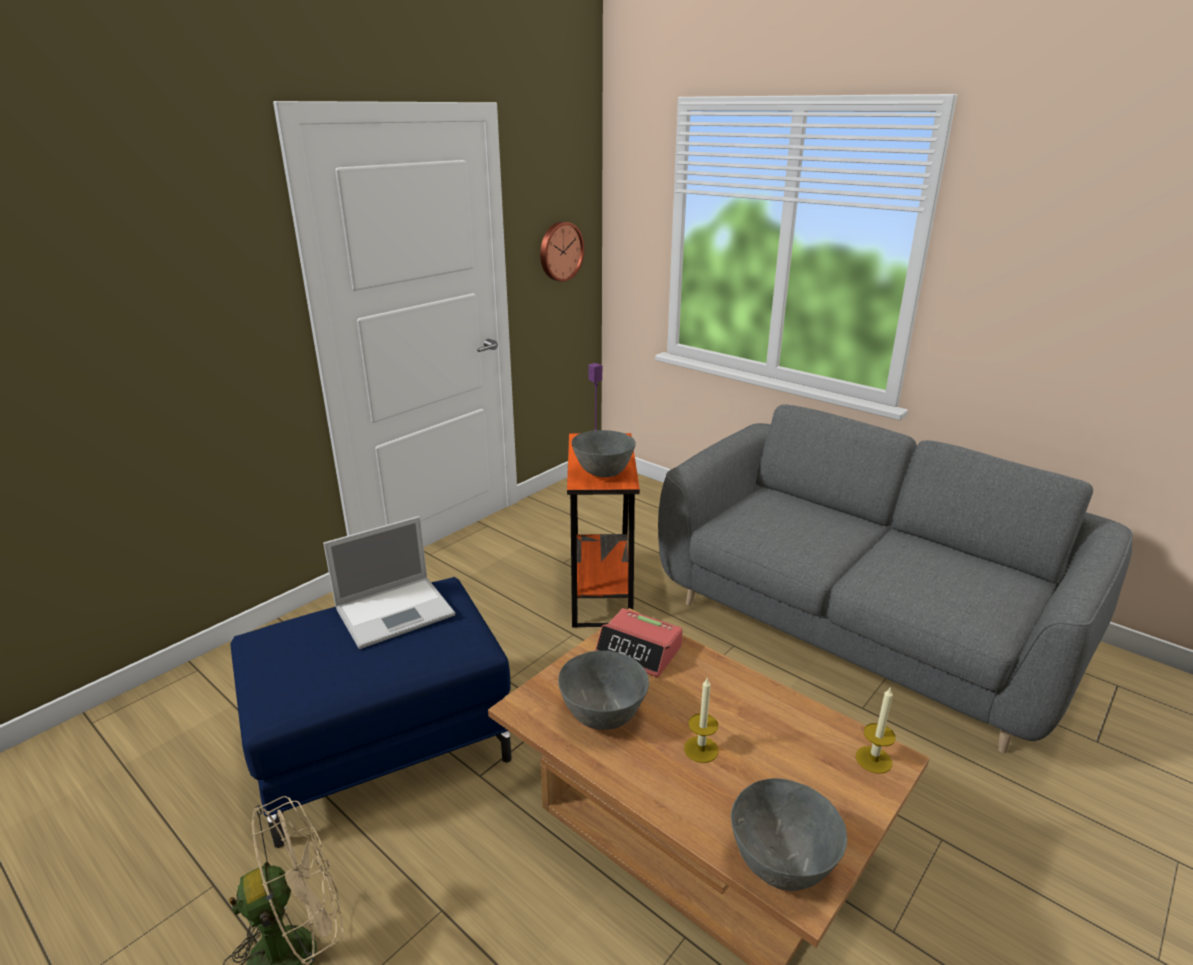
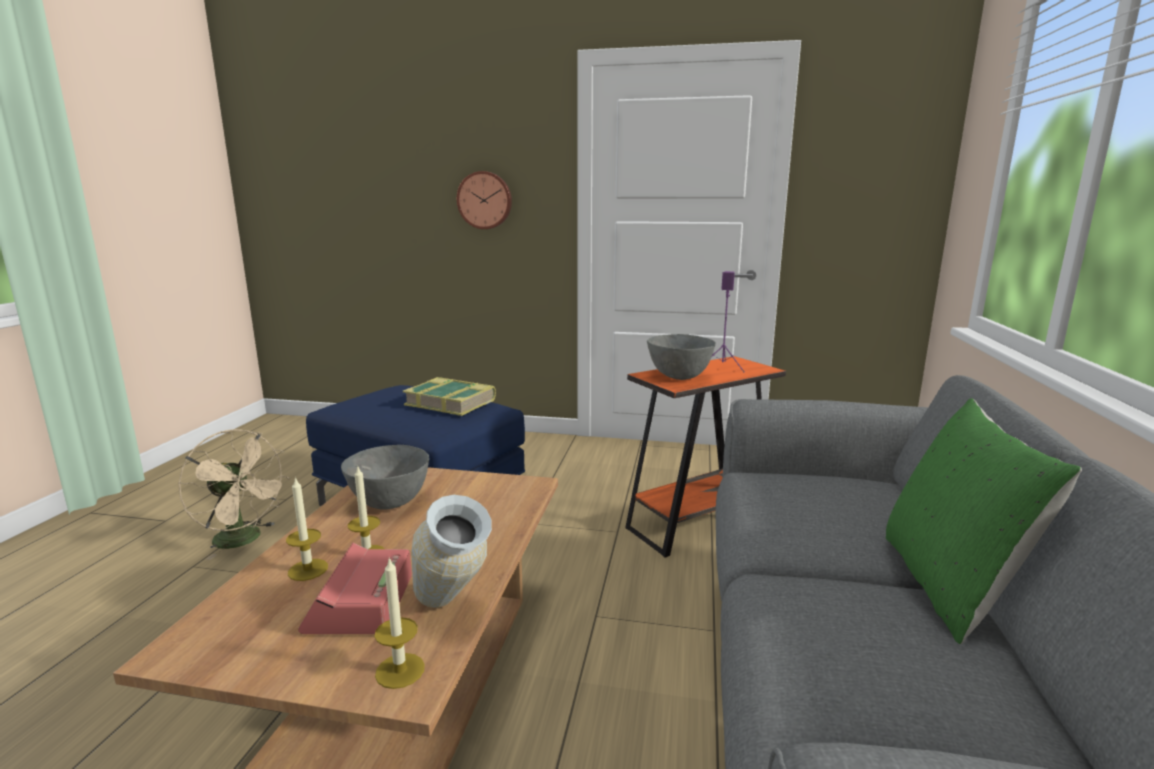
camera: 60 degrees right, 10 degrees down
laptop [323,516,455,649] -> book [403,377,496,416]
wall clock [540,222,584,282] -> wall clock moved to [457,171,512,229]
alarm clock [595,608,683,678] -> alarm clock moved to [298,543,412,634]
grey bowl [731,778,847,891] -> none
none -> candle [286,477,328,581]
none -> vase [411,495,492,608]
none -> green pillow [886,398,1082,644]

